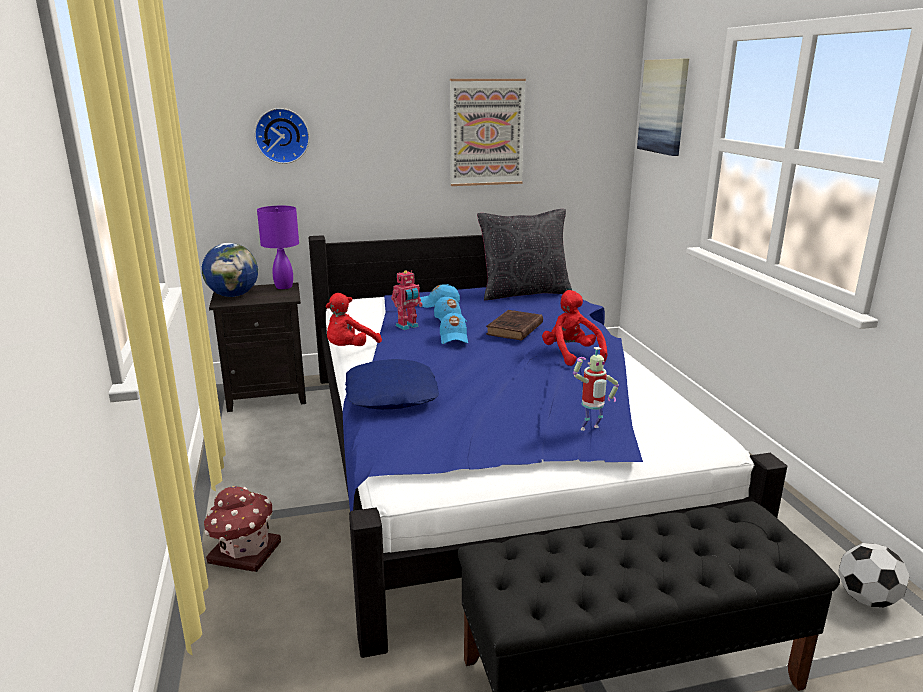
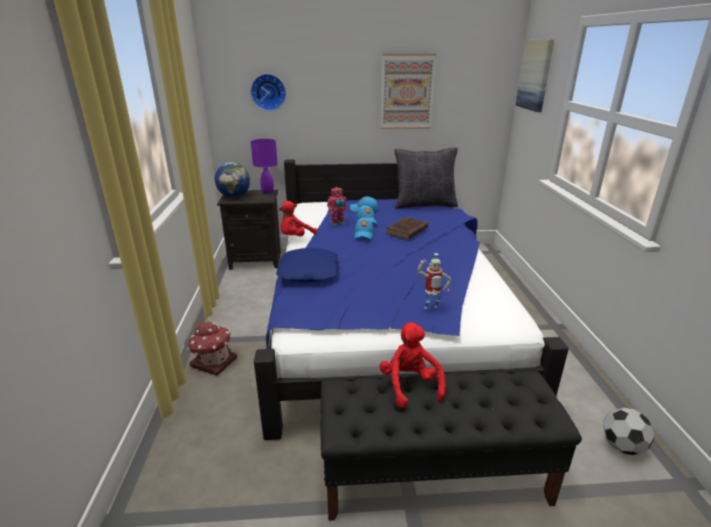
camera: 10 degrees right, 5 degrees up
red plush toy [542,290,608,366] -> red plush toy moved to [380,322,446,408]

